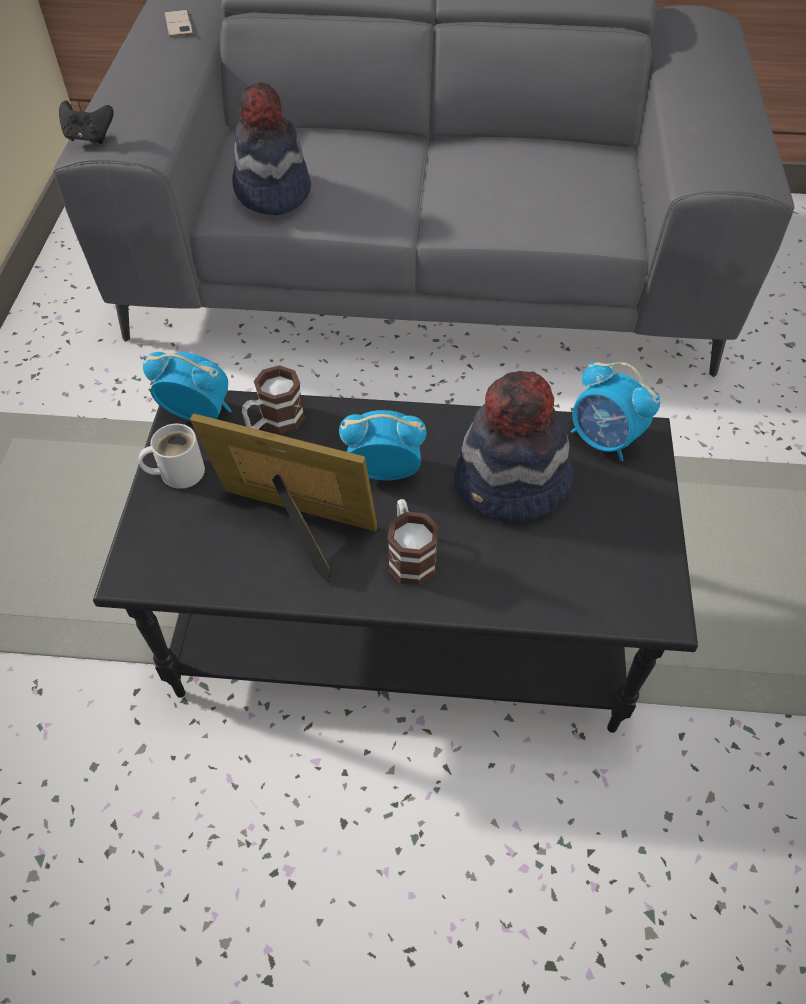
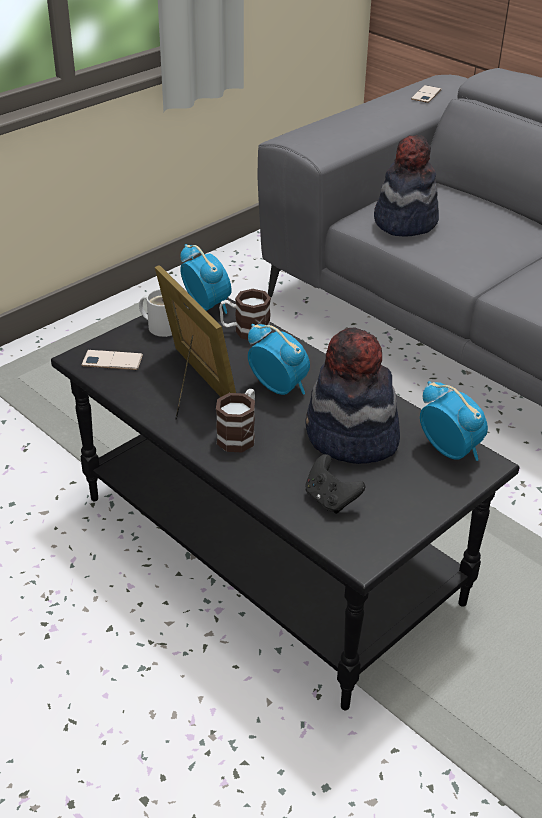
camera: 40 degrees right, 15 degrees down
black game controller [59,101,114,144] -> black game controller moved to [305,454,365,514]
alarm clock [571,361,660,462] -> alarm clock turned 150 degrees clockwise [420,381,488,461]
none -> phone [81,350,143,370]

